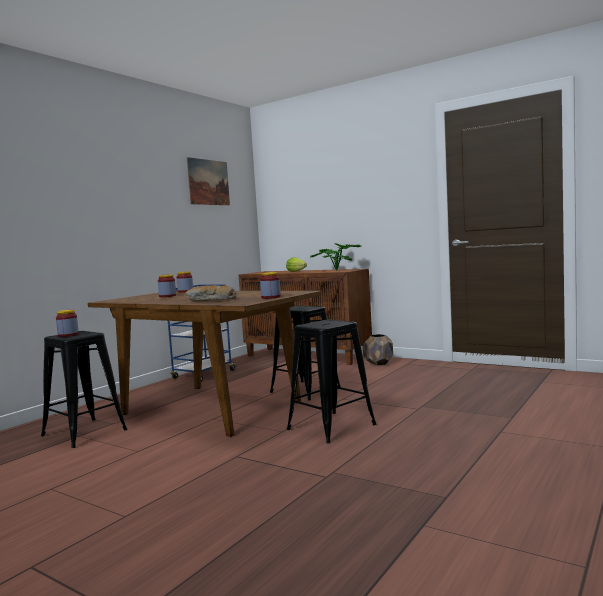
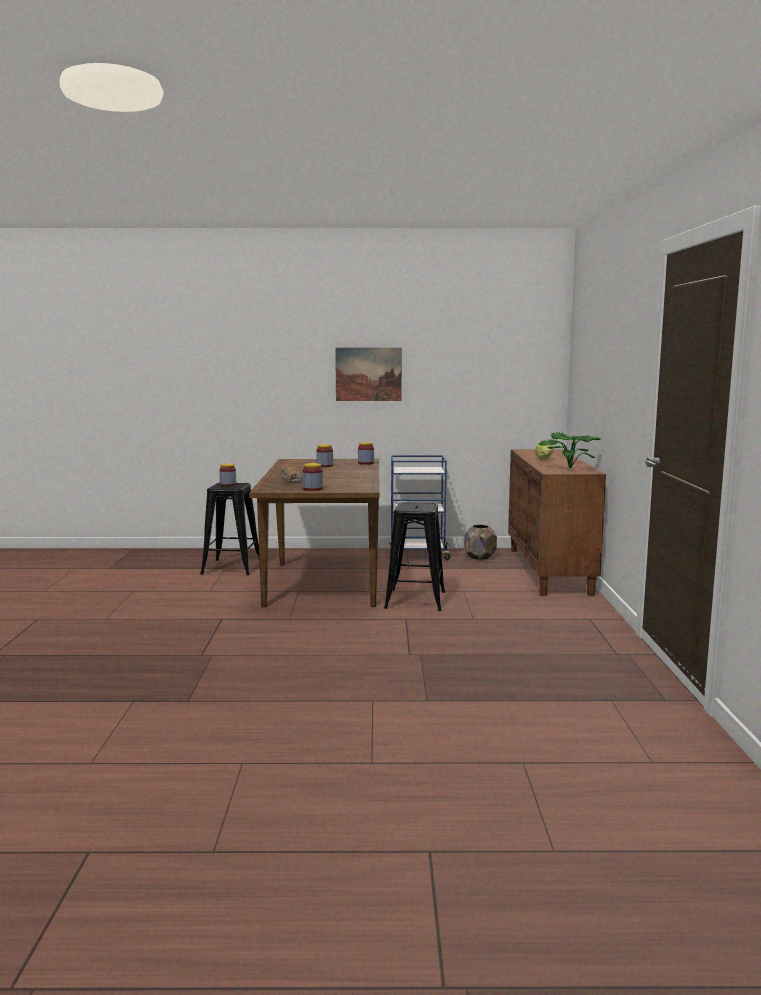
camera: 55 degrees right, 5 degrees up
picture [187,157,230,205] -> picture moved to [335,348,402,401]
black stool [287,320,376,444] -> none
brown planter [364,334,393,365] -> brown planter moved to [464,525,497,560]

